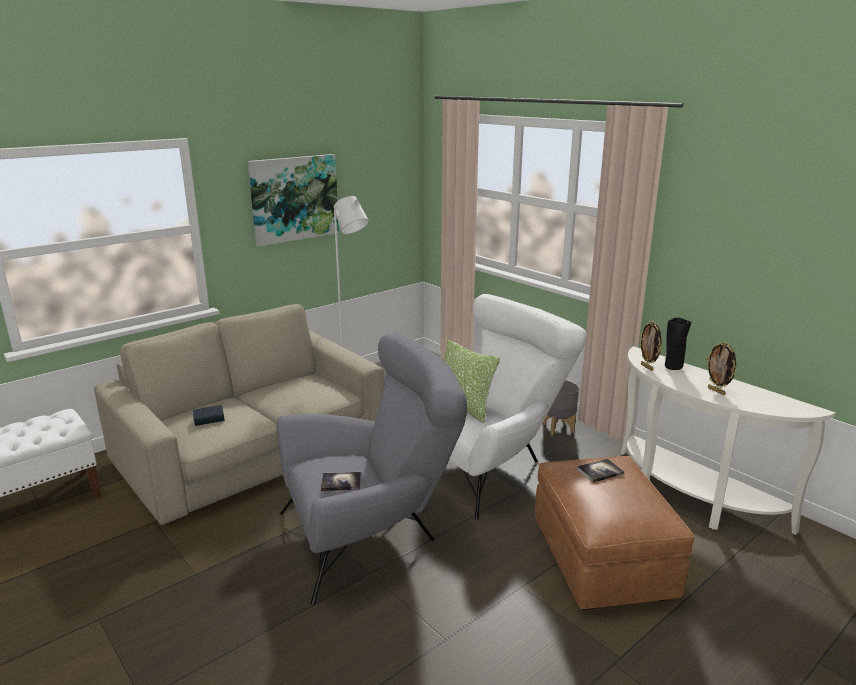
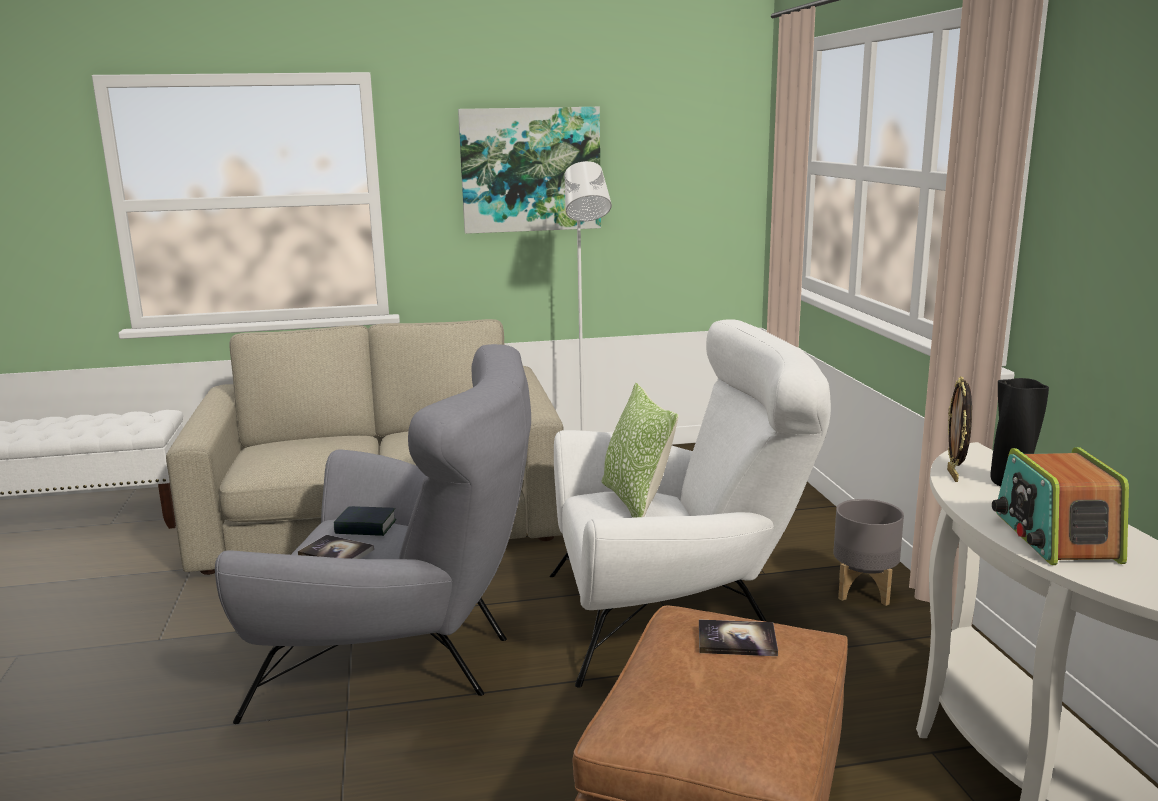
camera: 30 degrees right, 5 degrees down
book [193,405,225,426] -> book moved to [334,506,396,536]
picture frame [706,341,737,395] -> radio [992,447,1129,565]

